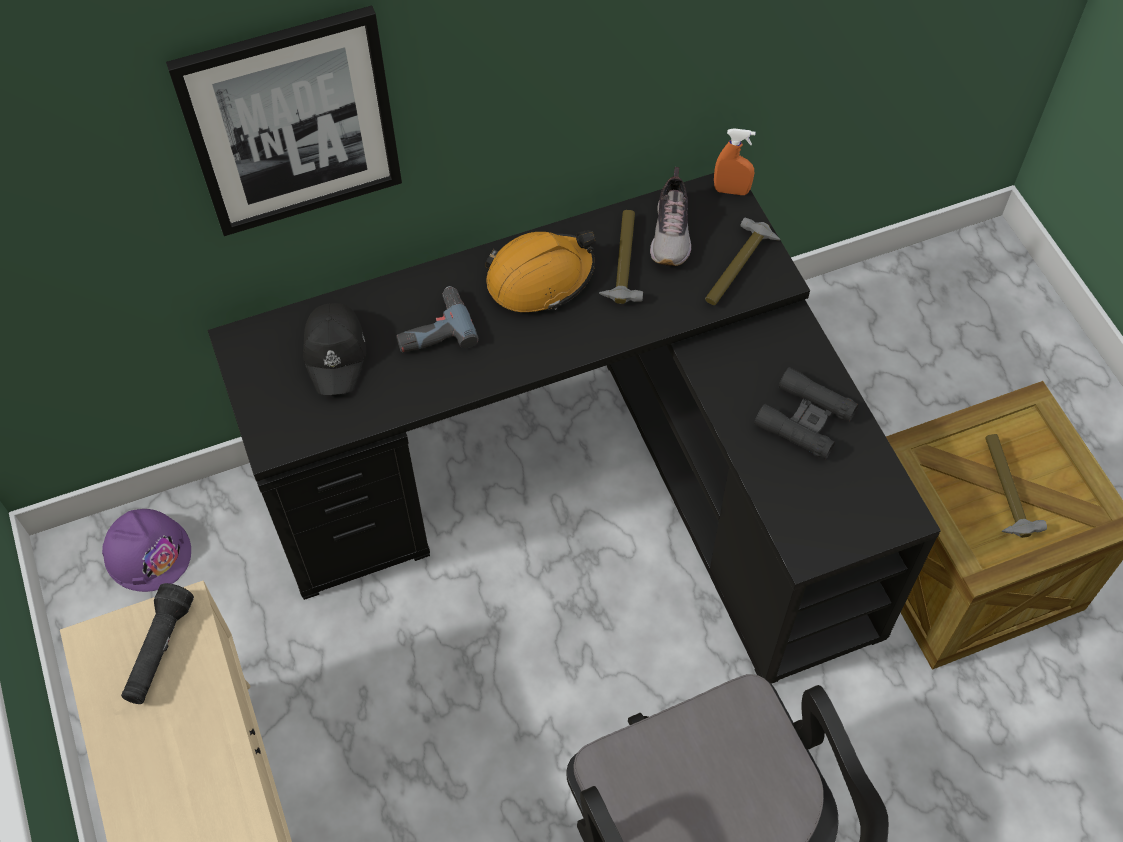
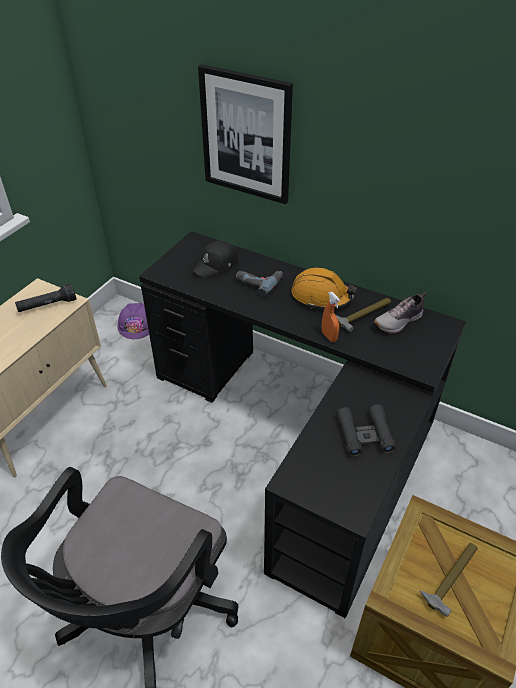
camera: 50 degrees right, 15 degrees down
hammer [705,218,780,305] -> none
orange spray bottle [714,128,756,195] -> orange spray bottle moved to [322,292,340,342]

